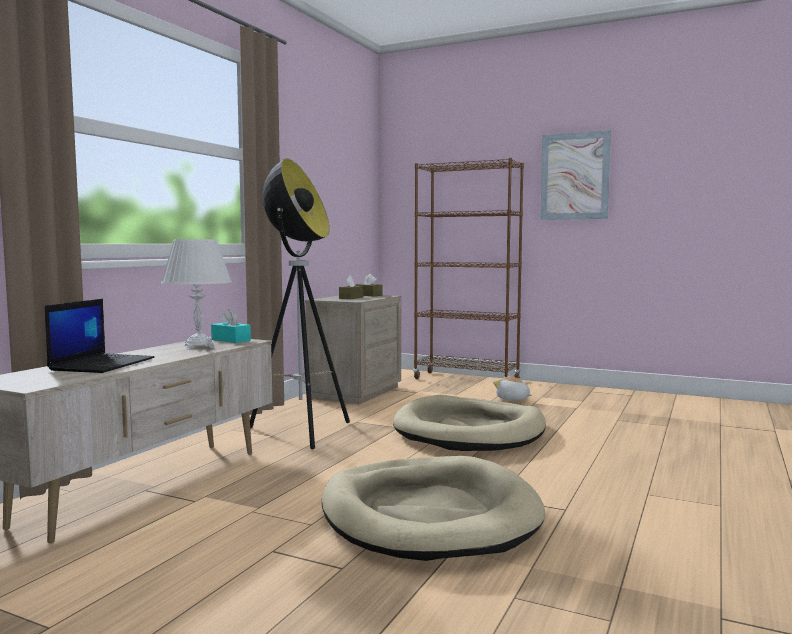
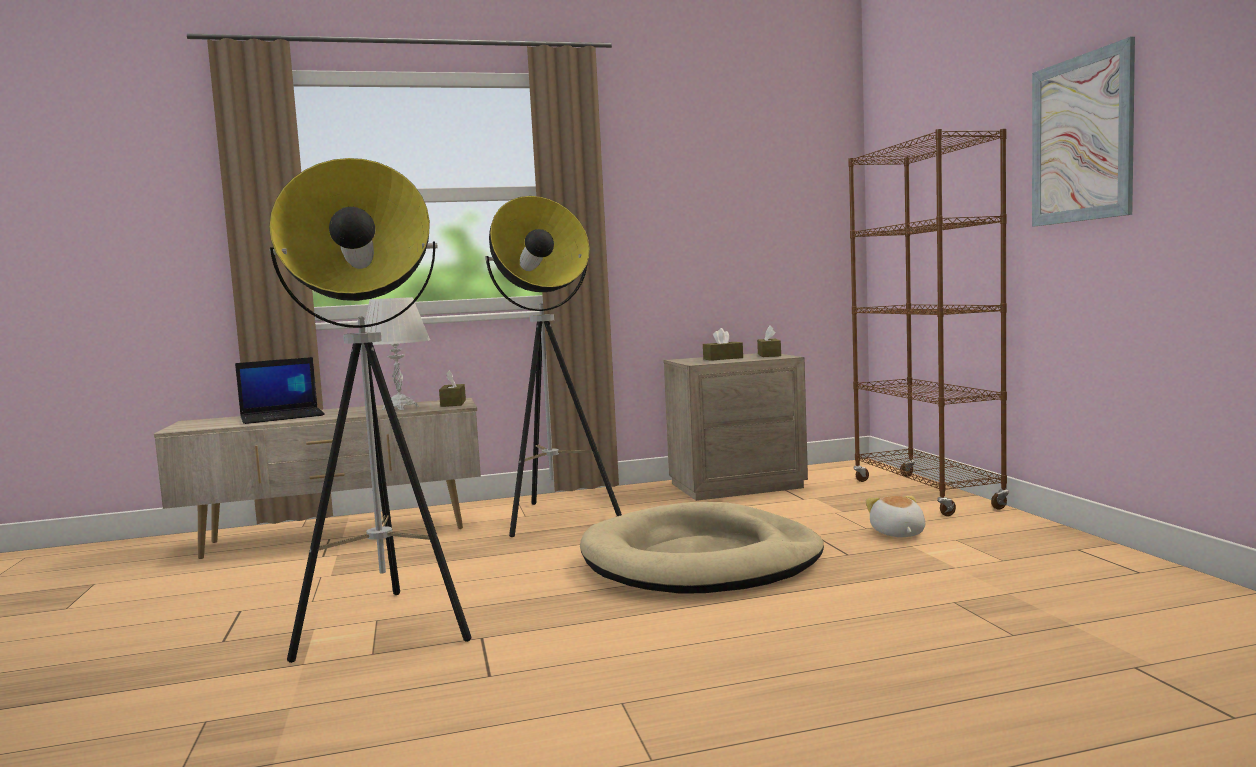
camera: 50 degrees right, 0 degrees up
turquoise tissue box [211,309,251,343] -> brown tissue box [439,370,466,407]
beige dog bed [322,456,546,561] -> floor lamp [269,158,471,663]

